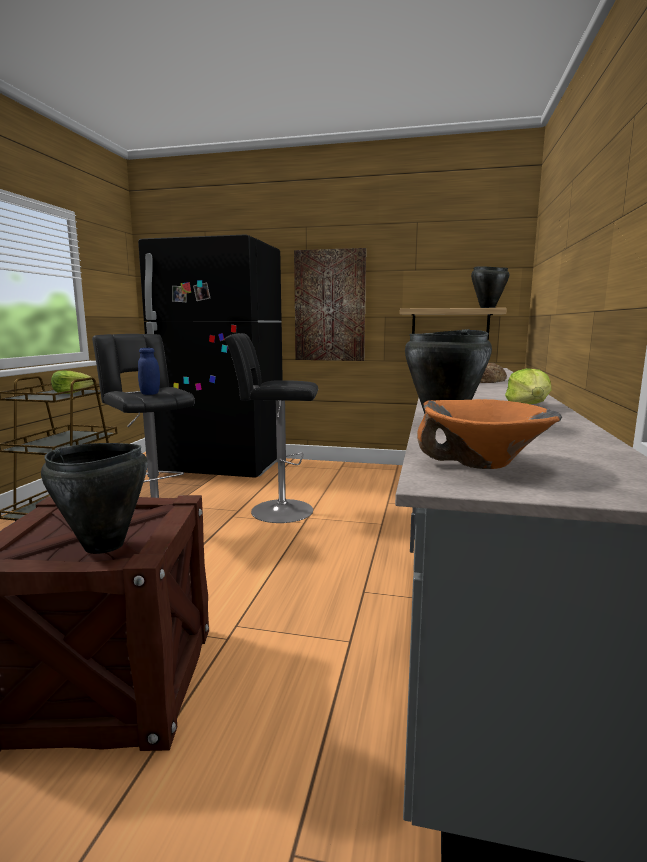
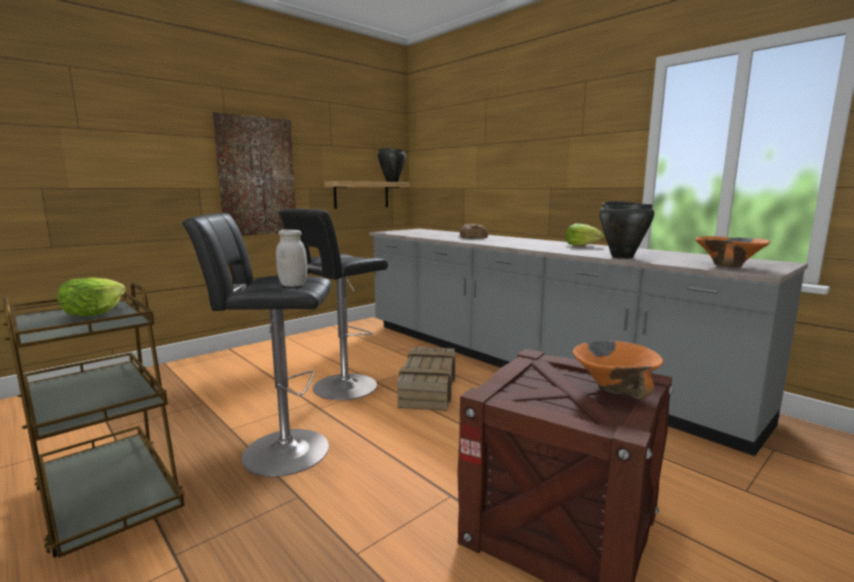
camera: 55 degrees left, 0 degrees up
black cooking pot [41,443,148,554] -> orange bowl [573,341,663,399]
black fridge [138,234,283,478] -> none
blue jar [138,348,160,395] -> white jar [276,229,307,287]
none -> crate [397,347,455,411]

